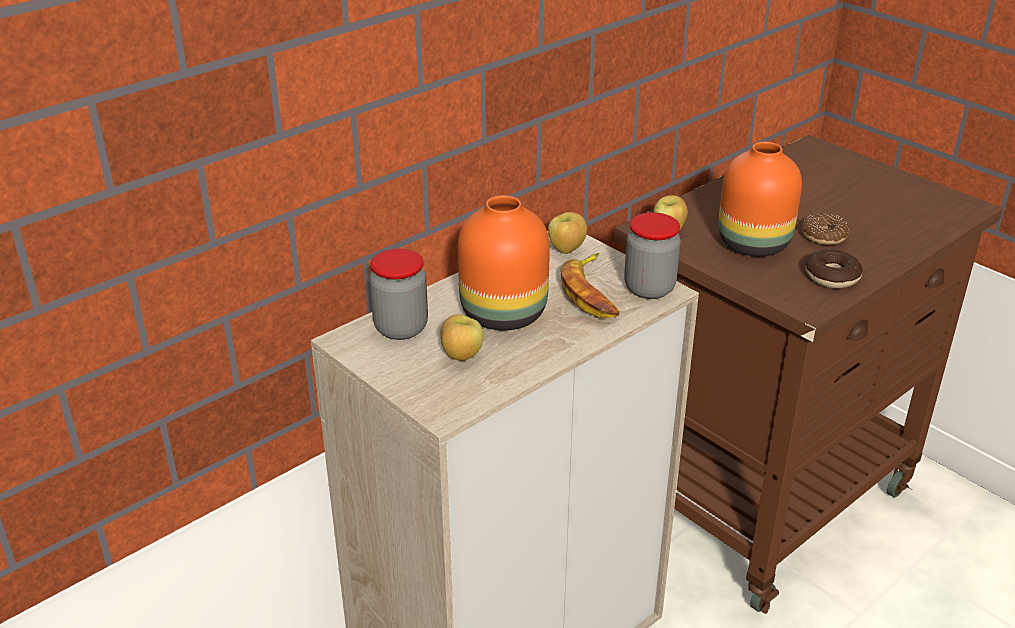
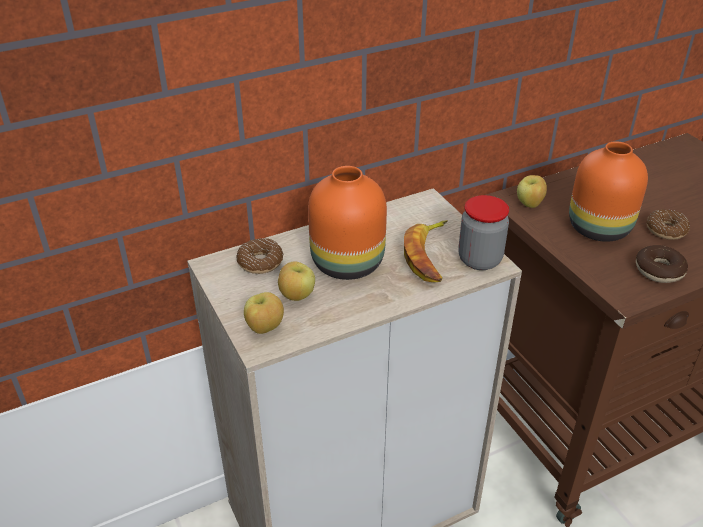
camera: 15 degrees right, 5 degrees up
jar [370,249,428,340] -> donut [236,238,283,274]
apple [548,212,587,254] -> apple moved to [244,292,284,334]

